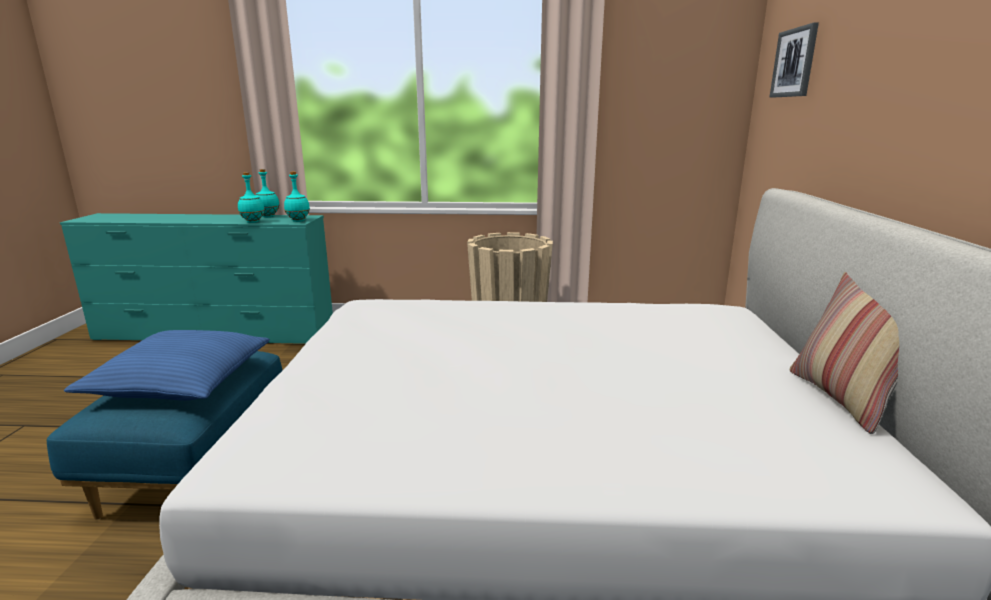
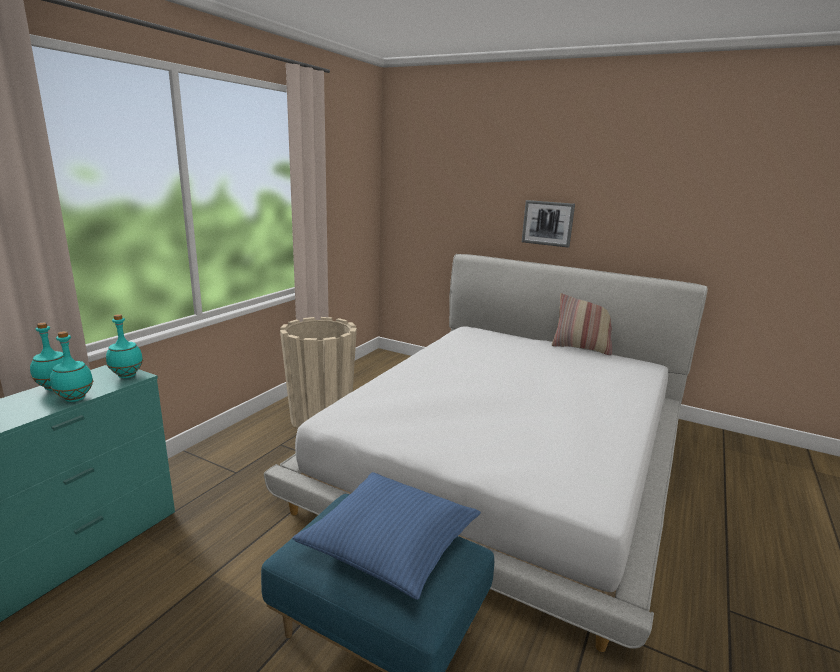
camera: 65 degrees left, 0 degrees up
picture [770,22,819,97] -> picture moved to [522,200,575,248]

